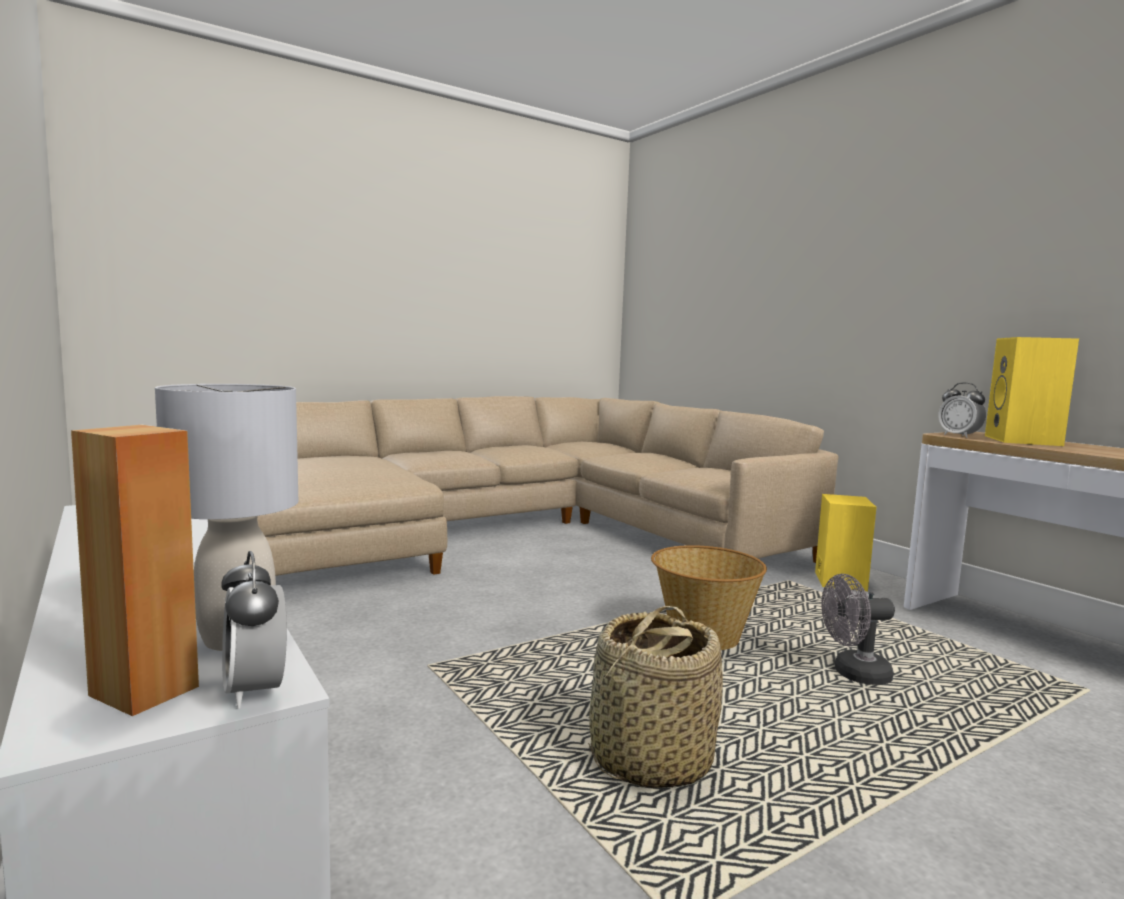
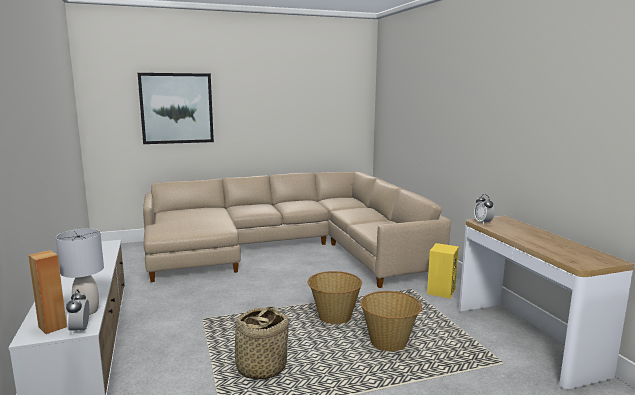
camera: 15 degrees right, 5 degrees up
grey fan [821,574,895,685] -> basket [361,291,422,351]
yellow speaker [985,337,1079,446] -> none
none -> picture [138,73,214,144]

